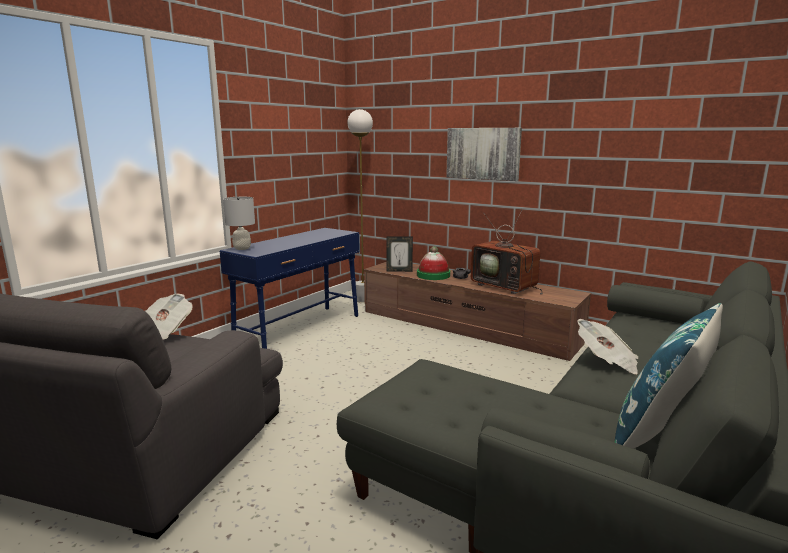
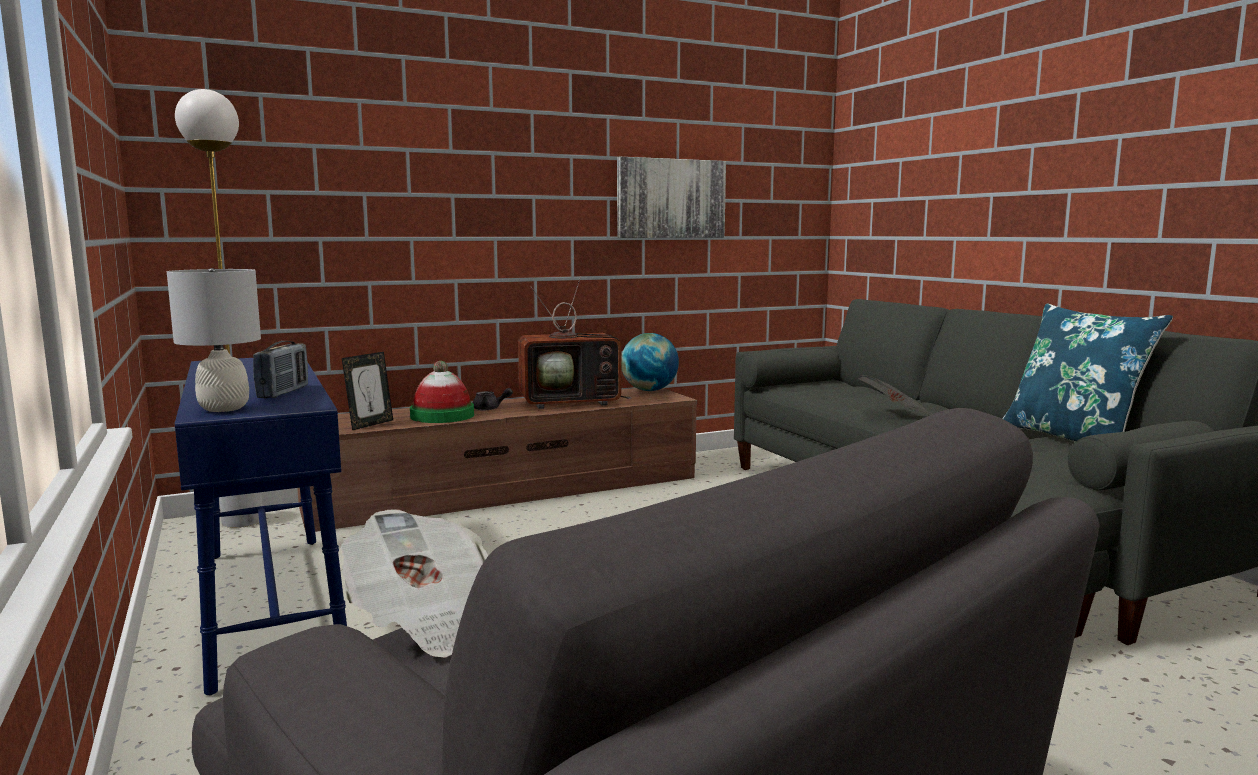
camera: 60 degrees left, 5 degrees down
picture [446,128,522,181] -> picture moved to [617,157,726,238]
none -> radio [253,341,308,398]
none -> globe [621,333,679,391]

